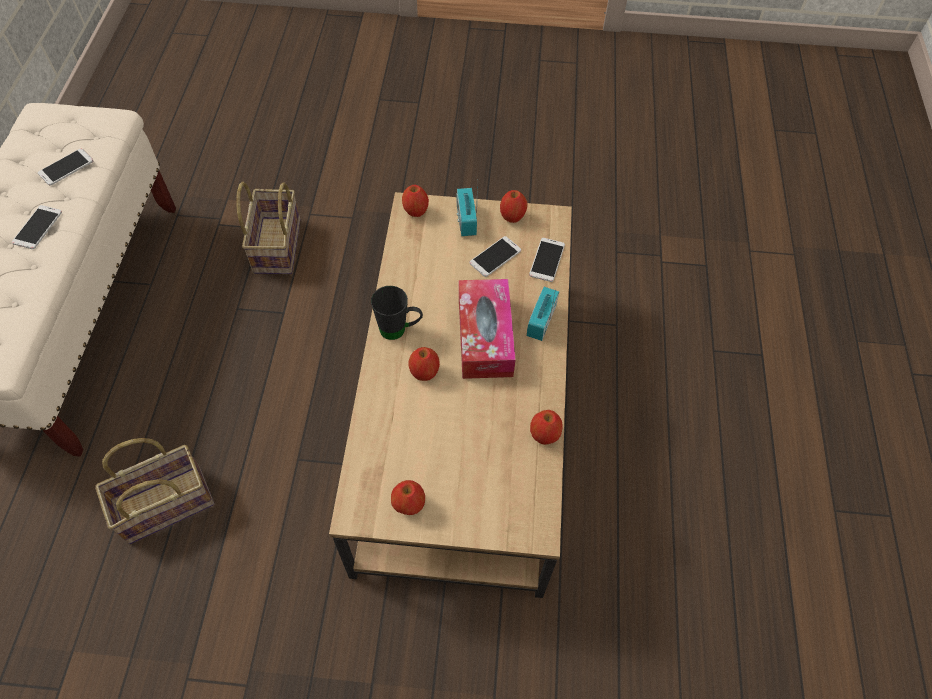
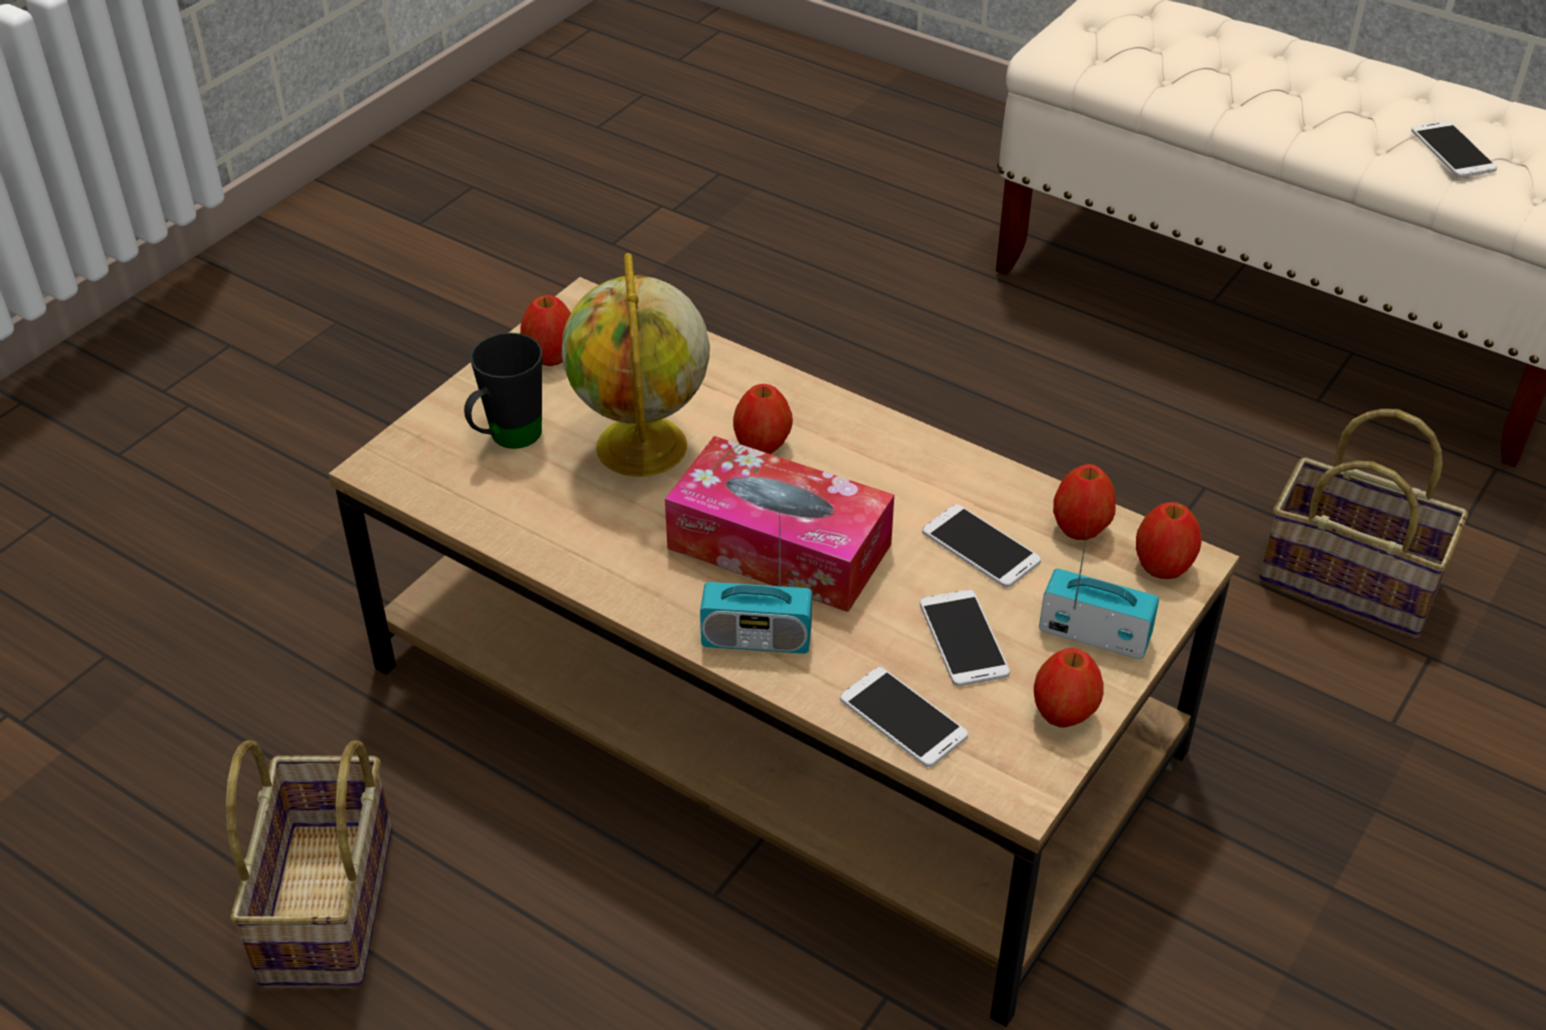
camera: 120 degrees right, 15 degrees down
phone [12,205,62,249] -> phone moved to [922,504,1041,587]
basket [95,438,214,544] -> basket moved to [225,740,392,985]
black mug [371,286,423,340] -> black mug moved to [464,333,542,449]
radio [527,287,559,341] -> radio turned 135 degrees clockwise [700,521,812,654]
apple [530,410,563,445] -> apple moved to [1053,464,1116,540]
none -> globe [562,253,710,477]

